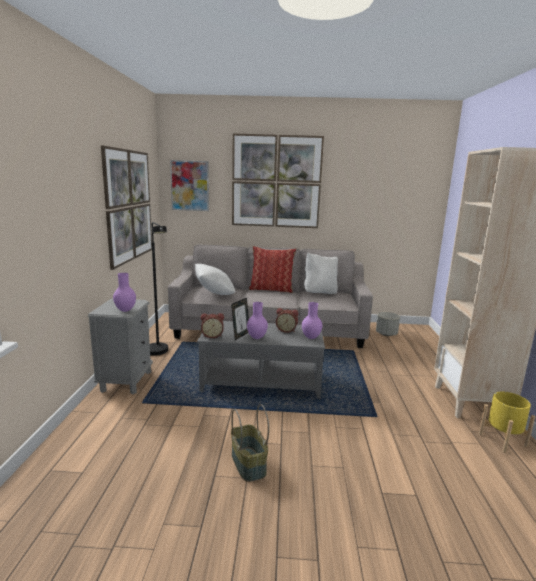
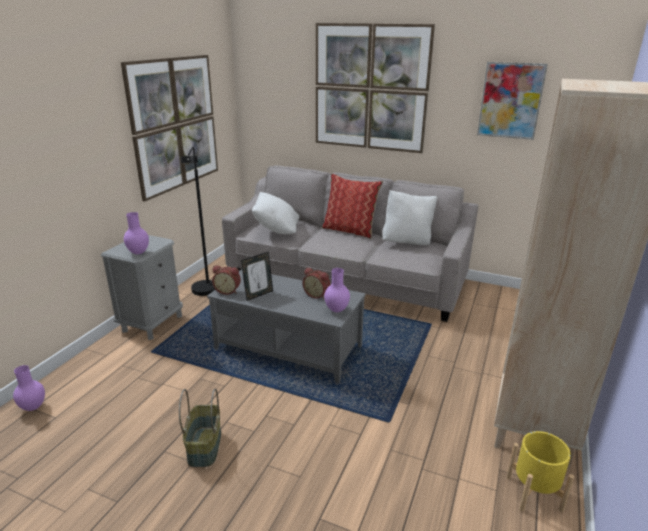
camera: 20 degrees right, 10 degrees up
picture [170,160,209,211] -> picture moved to [477,62,548,140]
purple vase [247,302,268,339] -> purple vase moved to [13,365,45,411]
grey planter [376,312,400,336] -> none

